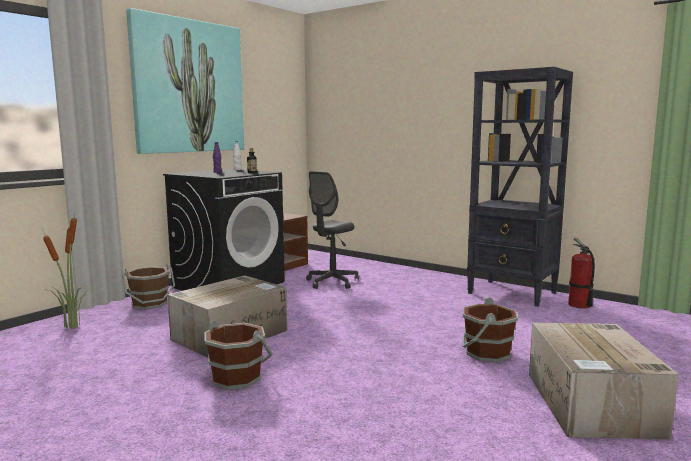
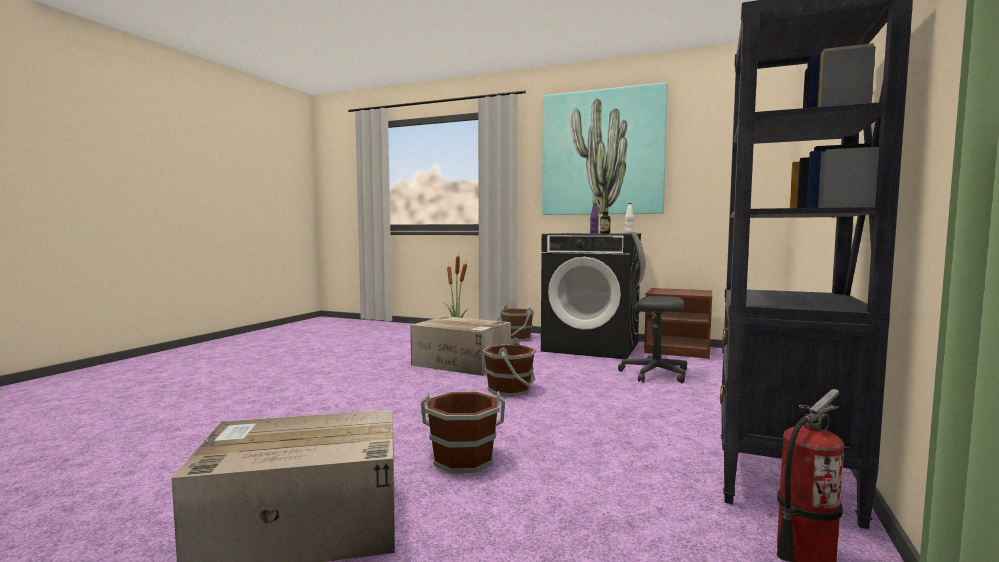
camera: 75 degrees right, 5 degrees down
brown bucket [204,320,273,390] -> brown bucket moved to [482,337,536,397]

